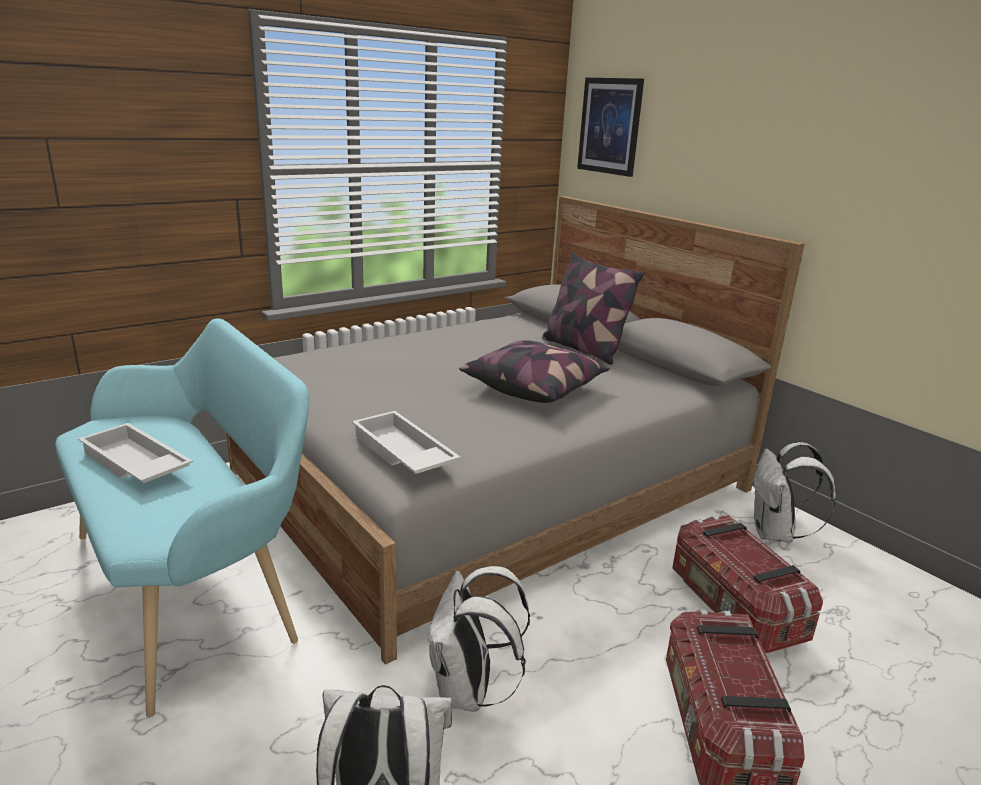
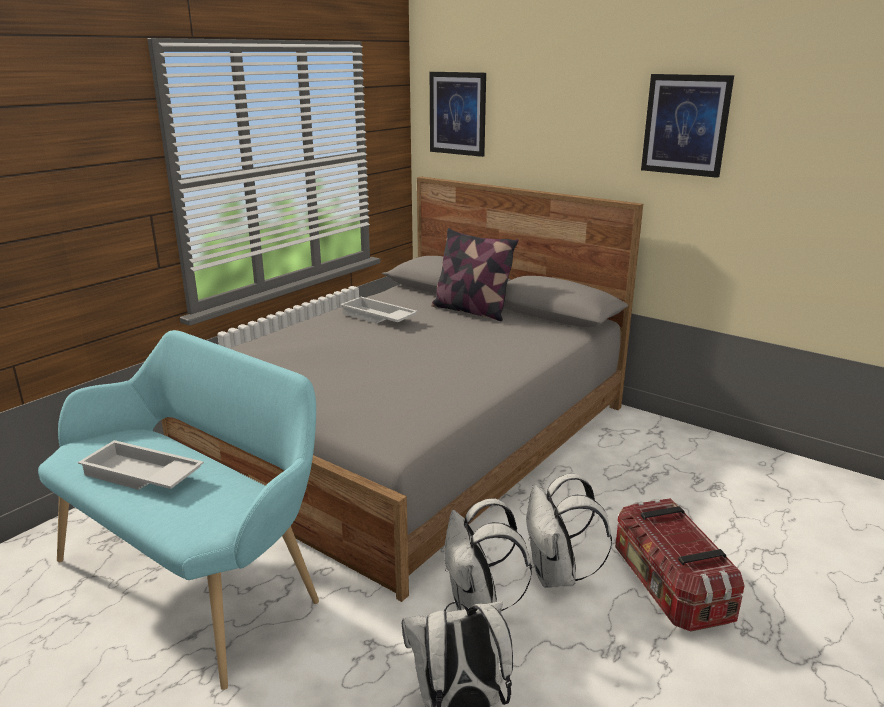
camera: 15 degrees left, 0 degrees up
white tray [352,411,461,474] -> white tray moved to [340,297,418,324]
pillow [459,340,610,403] -> none
storage box [672,515,823,653] -> none
white backpack [754,442,836,543] -> white backpack moved to [526,474,612,588]
none -> picture [641,74,734,178]

